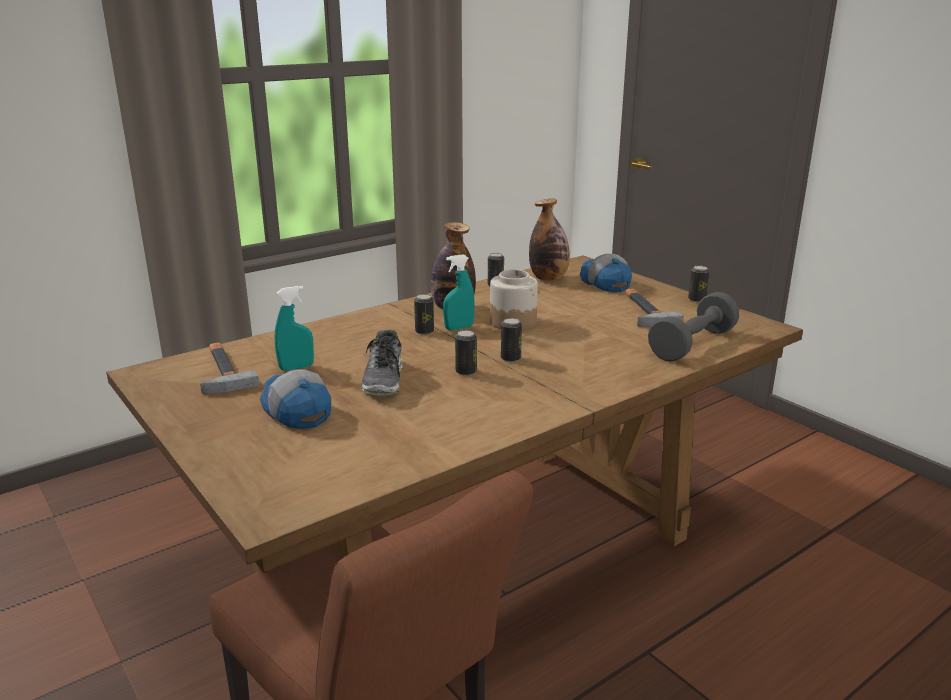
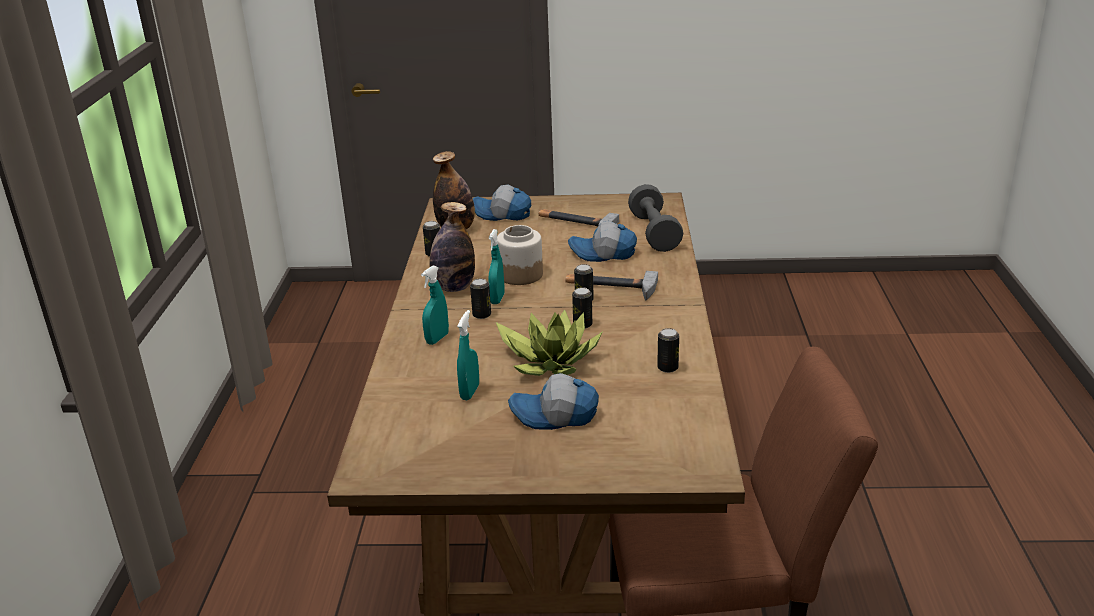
camera: 50 degrees left, 5 degrees up
hammer [200,343,259,394] -> hammer moved to [565,271,658,300]
shoe [361,329,403,396] -> potted plant [496,310,602,376]
can [688,265,709,302] -> can moved to [657,328,679,373]
none -> turquoise spray bottle [421,266,449,345]
none -> cap [568,221,637,262]

